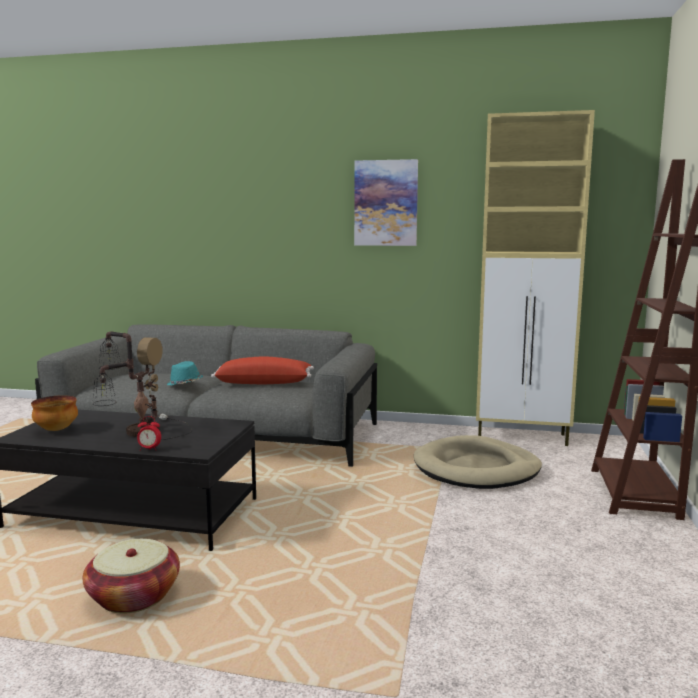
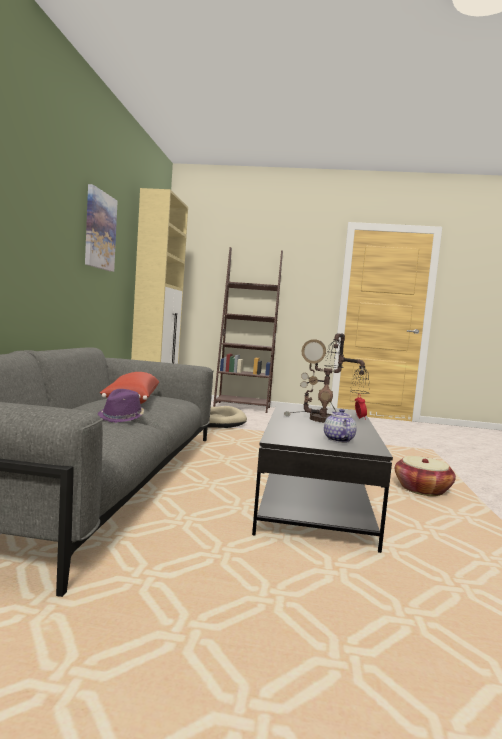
camera: 95 degrees left, 5 degrees down
bowl [31,395,78,431] -> teapot [324,409,357,443]
turquoise hat [167,361,203,386] -> purple hat [98,389,144,423]

